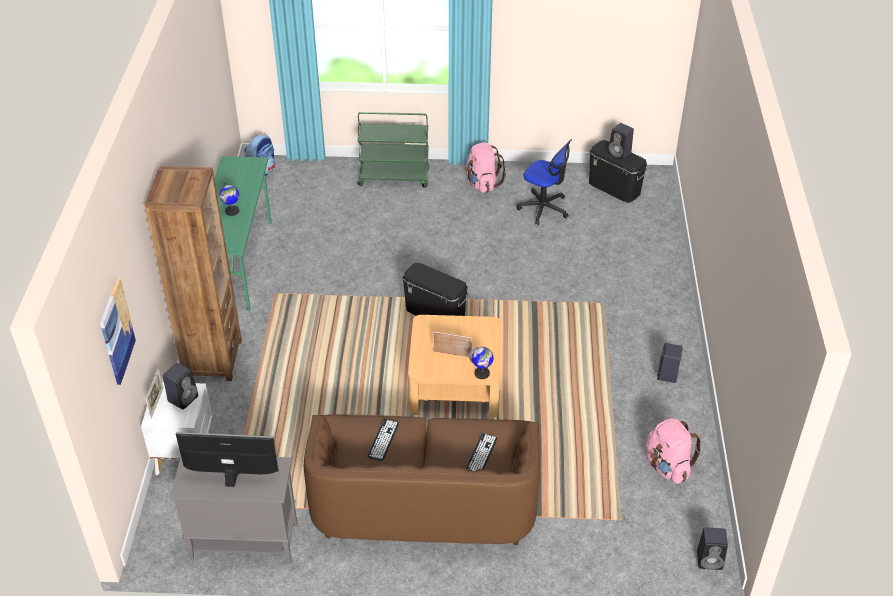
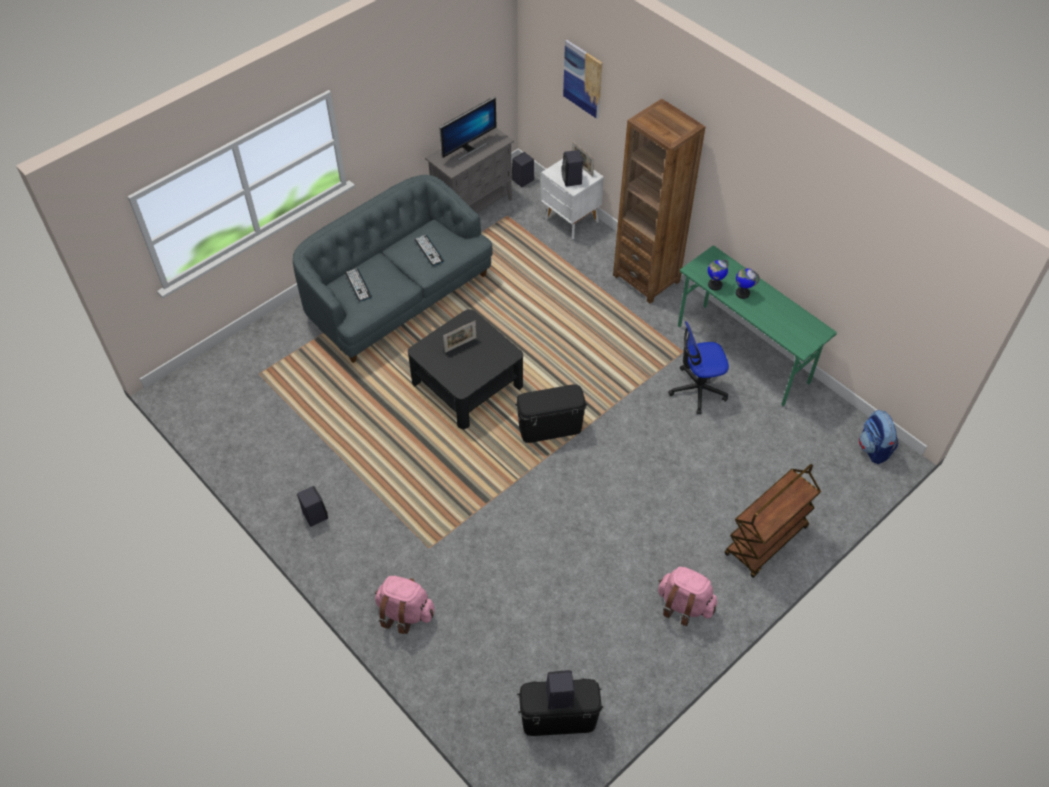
camera: 135 degrees right, 10 degrees up
brown sofa [304,414,540,545] -> grey sofa [293,175,493,363]
green cart [358,112,430,188] -> brown cart [725,464,821,578]
beige coffee table [408,315,501,418] -> black coffee table [408,309,523,429]
globe [469,347,494,379] -> globe moved to [708,260,729,291]
office chair [517,139,572,225] -> office chair moved to [668,321,729,415]
pink backpack [646,419,702,484] -> pink backpack moved to [375,576,435,634]
black speaker [697,527,728,570] -> black speaker moved to [512,152,534,187]

